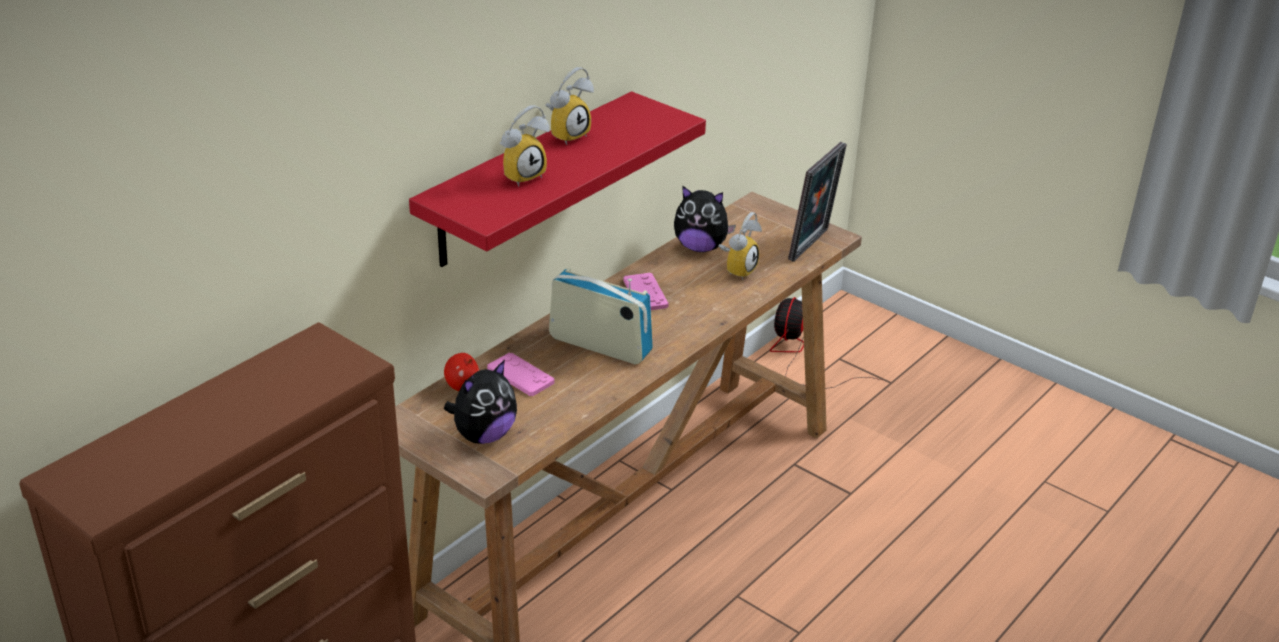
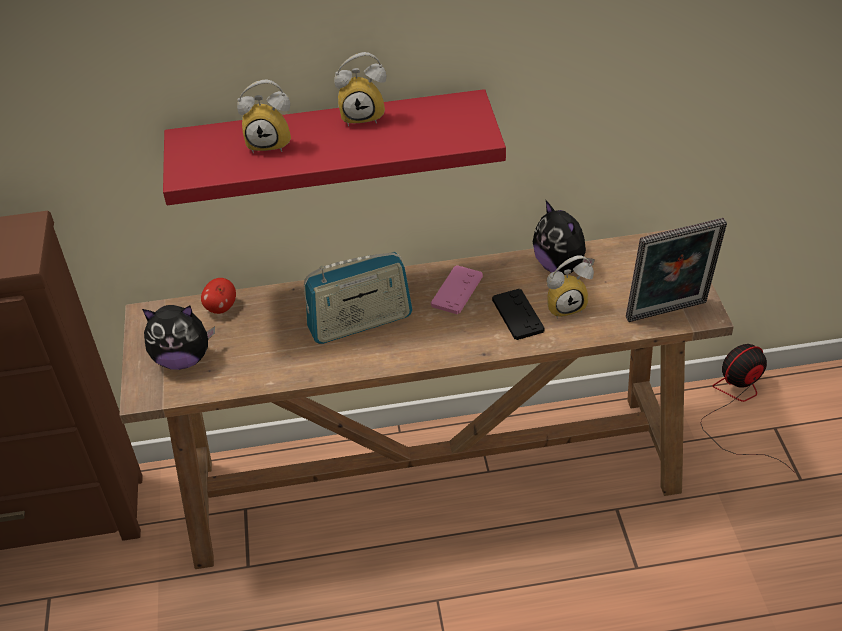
camera: 45 degrees right, 10 degrees up
pink game controller [487,353,554,396] -> none
radio [549,268,653,364] -> radio turned 90 degrees clockwise [304,252,413,344]
none -> black game controller [492,289,545,340]

